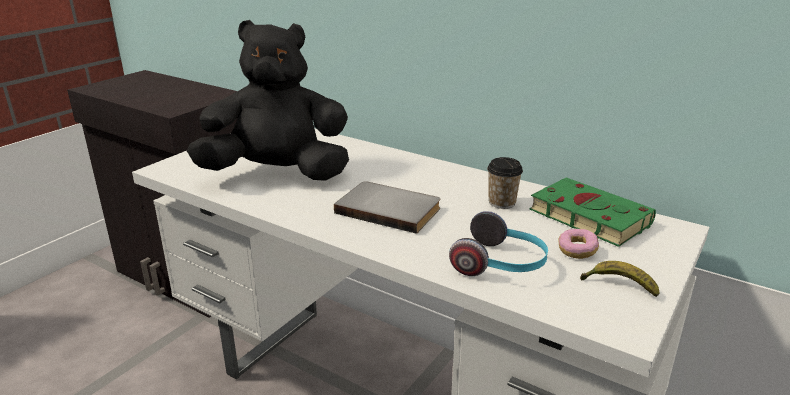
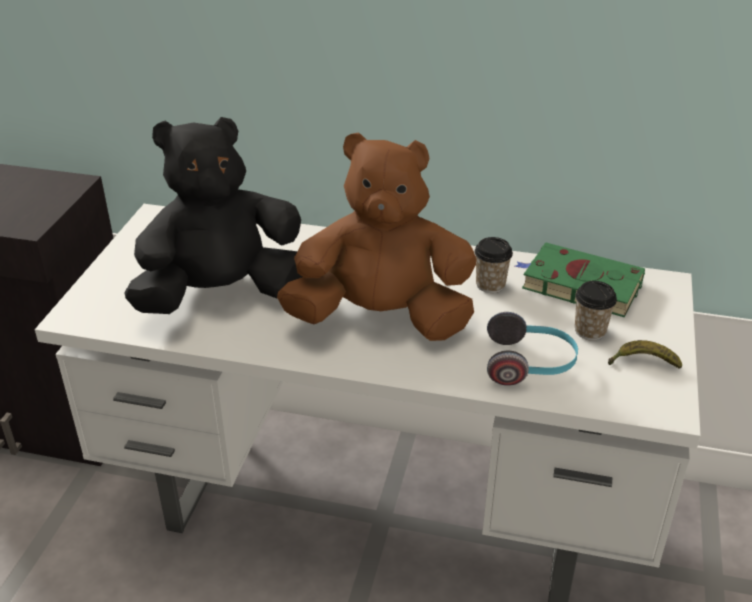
camera: 20 degrees left, 10 degrees up
grey book [334,181,441,234] -> brown plush toy [277,132,476,341]
donut [559,229,599,259] -> cup [575,281,617,341]

